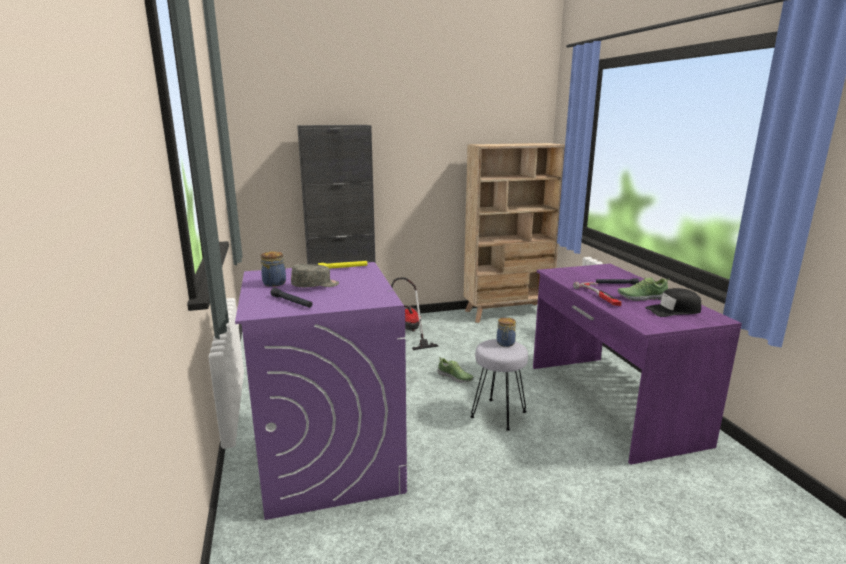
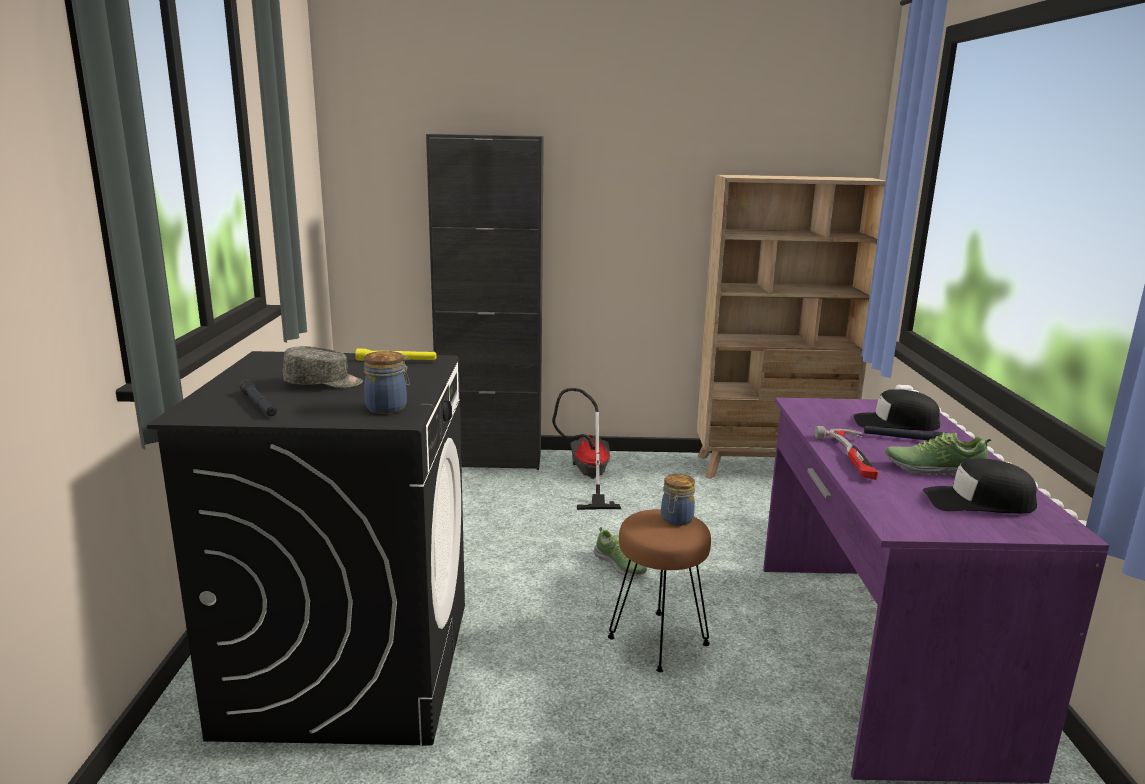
camera: 15 degrees right, 0 degrees up
purple washing machine [235,262,407,520] -> black washing machine [147,351,465,746]
jar [261,251,286,287] -> jar moved to [364,351,410,414]
grey stool [470,339,528,431] -> brown stool [608,509,711,672]
none -> black cap [853,389,940,431]

